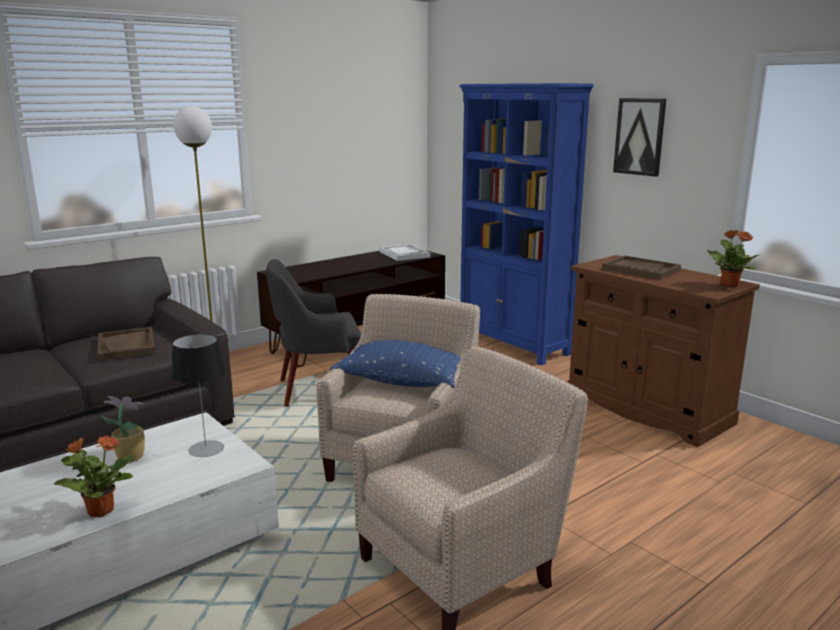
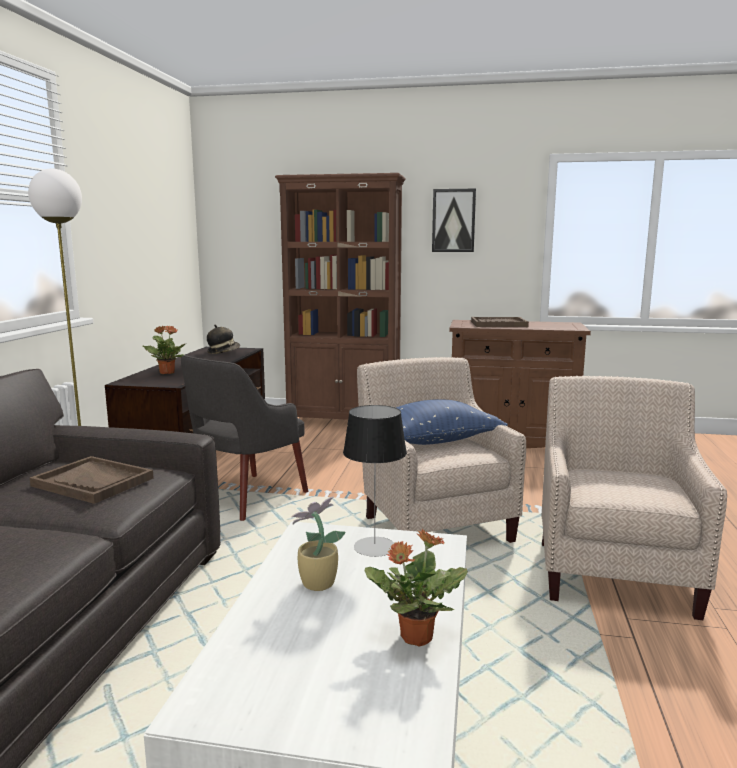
camera: 40 degrees left, 5 degrees down
white tray [379,244,430,261] -> hat [207,325,240,354]
blue bookcase [459,83,594,366] -> brown bookcase [275,173,406,420]
potted plant [707,229,761,287] -> potted plant moved to [142,326,185,374]

